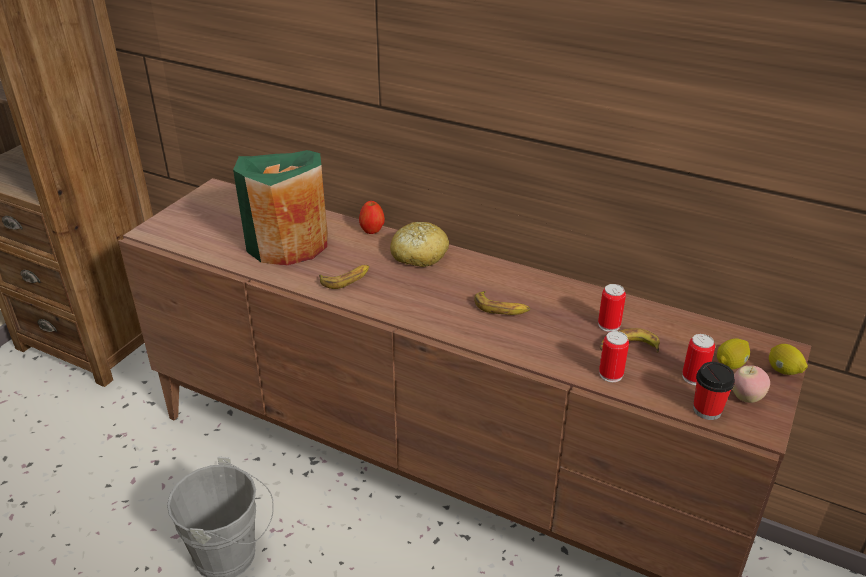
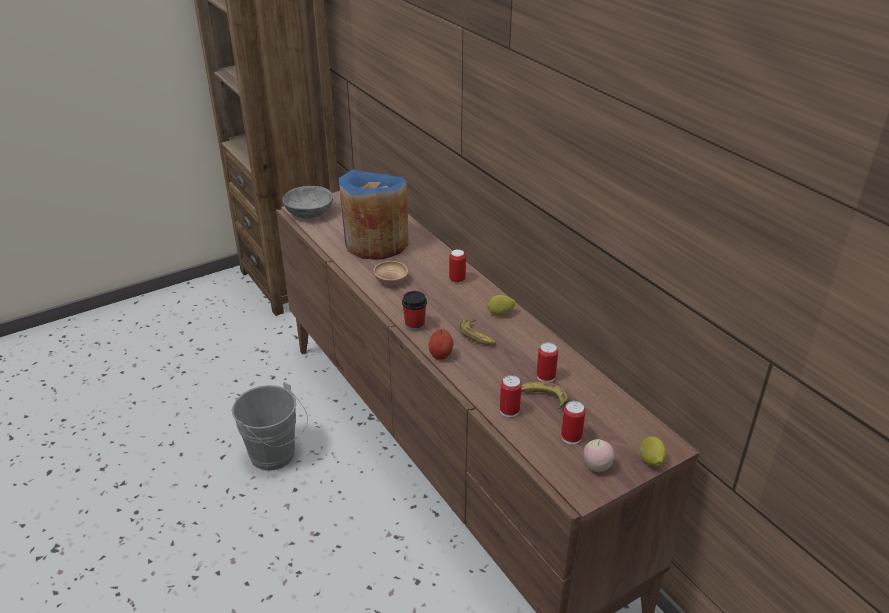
camera: 30 degrees right, 0 degrees up
green vase [233,150,328,266] -> blue vase [339,169,409,260]
banana [319,265,369,289] -> brown bowl [373,261,408,284]
apple [359,201,385,234] -> apple moved to [429,329,454,360]
bread [390,222,449,267] -> can [449,249,466,283]
cup [693,362,735,420] -> cup moved to [402,291,427,331]
lemon [717,338,750,369] -> lemon moved to [487,295,515,316]
none -> grey bowl [283,186,333,218]

